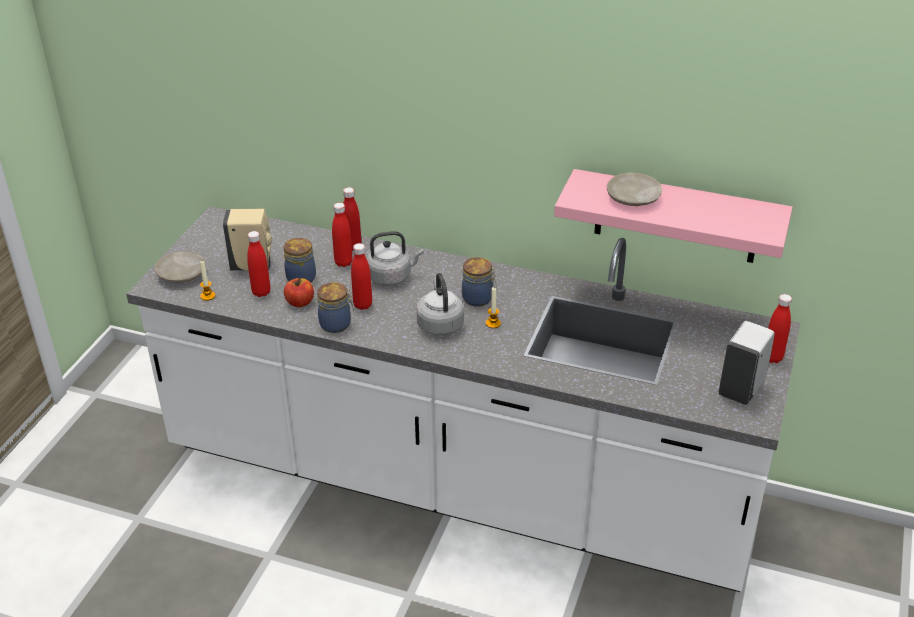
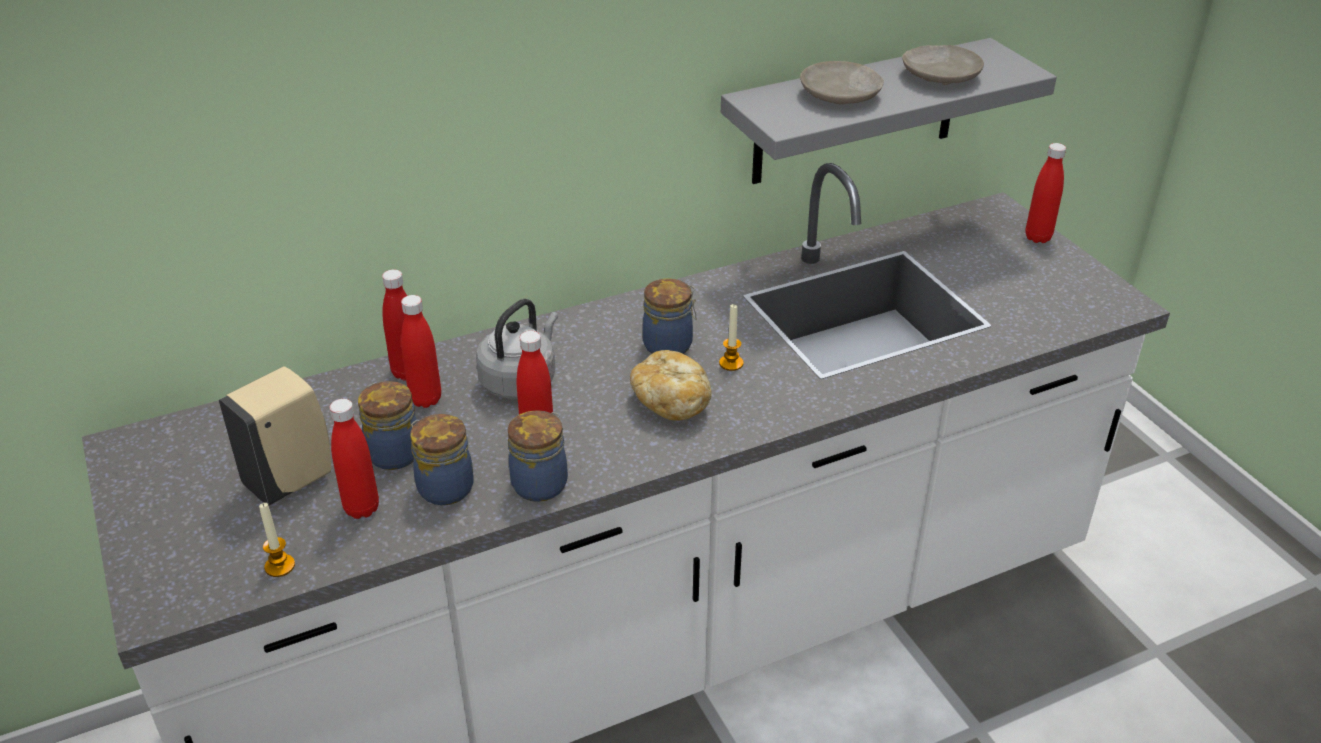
camera: 45 degrees left, 0 degrees up
beige plate [155,252,206,283] -> beige plate moved to [902,45,984,85]
apple [284,278,314,307] -> jar [410,414,474,505]
grey kettle [416,273,464,336] -> bread [630,350,712,421]
pink shelf [554,169,793,263] -> grey shelf [721,38,1057,184]
white soap dispenser [719,321,775,405] -> none

